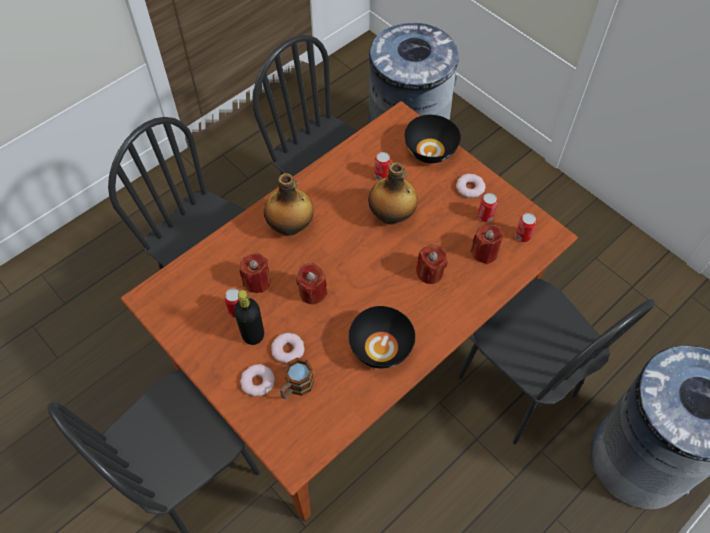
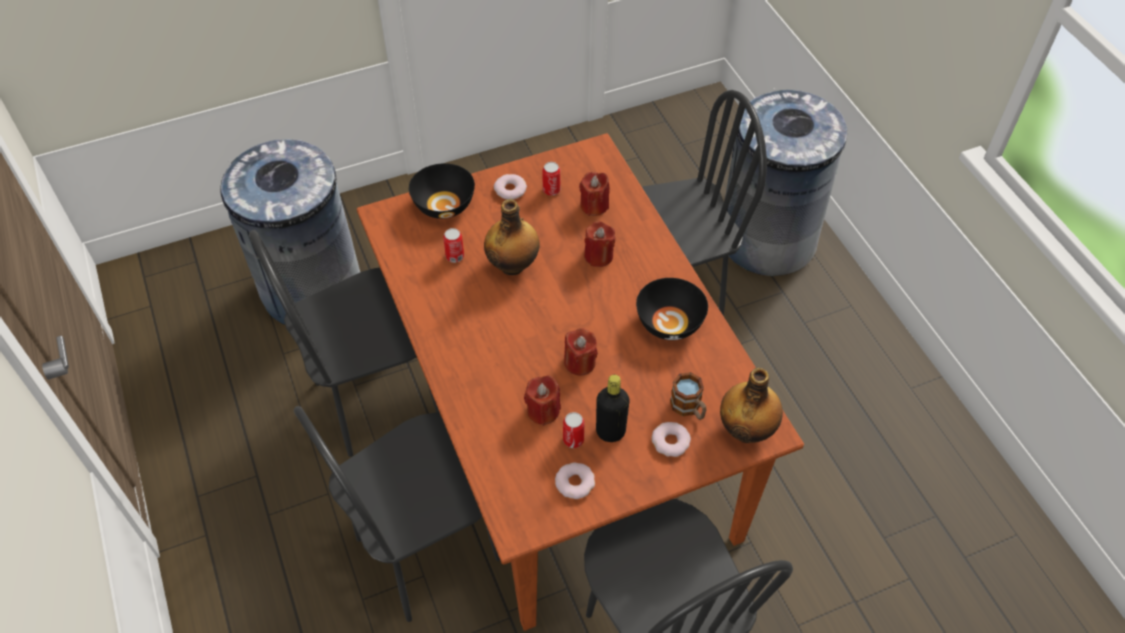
camera: 70 degrees left, 5 degrees down
bottle [264,173,314,236] -> bottle moved to [720,368,783,443]
donut [271,333,305,364] -> donut moved to [555,462,595,499]
can [515,213,537,242] -> none

